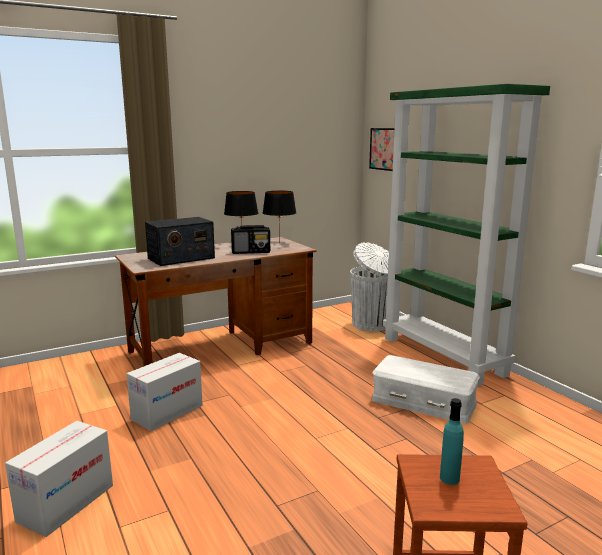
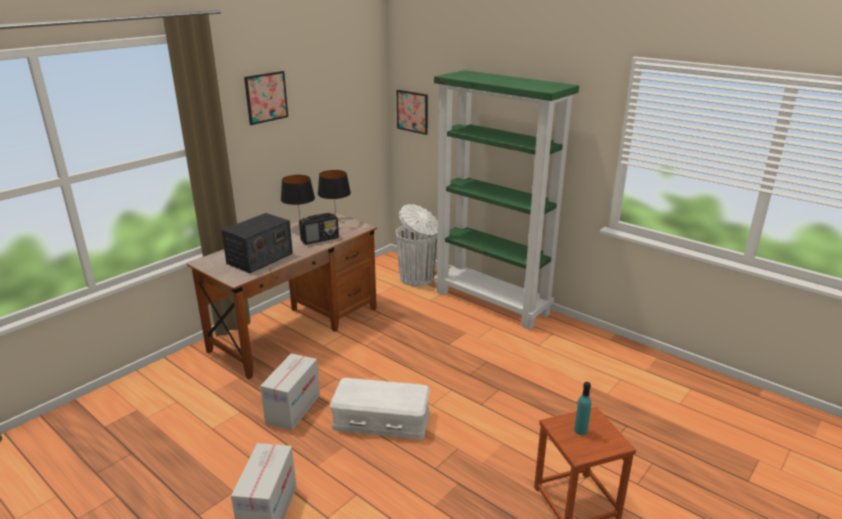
camera: 20 degrees left, 10 degrees up
white storage box [372,355,480,424] -> white storage box moved to [330,378,430,439]
none -> picture [244,71,288,125]

